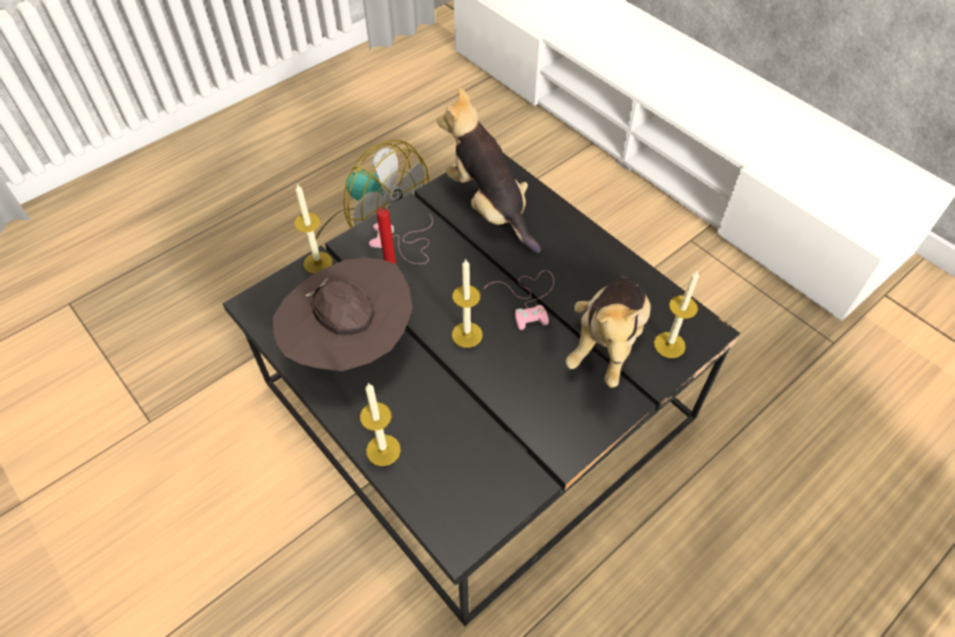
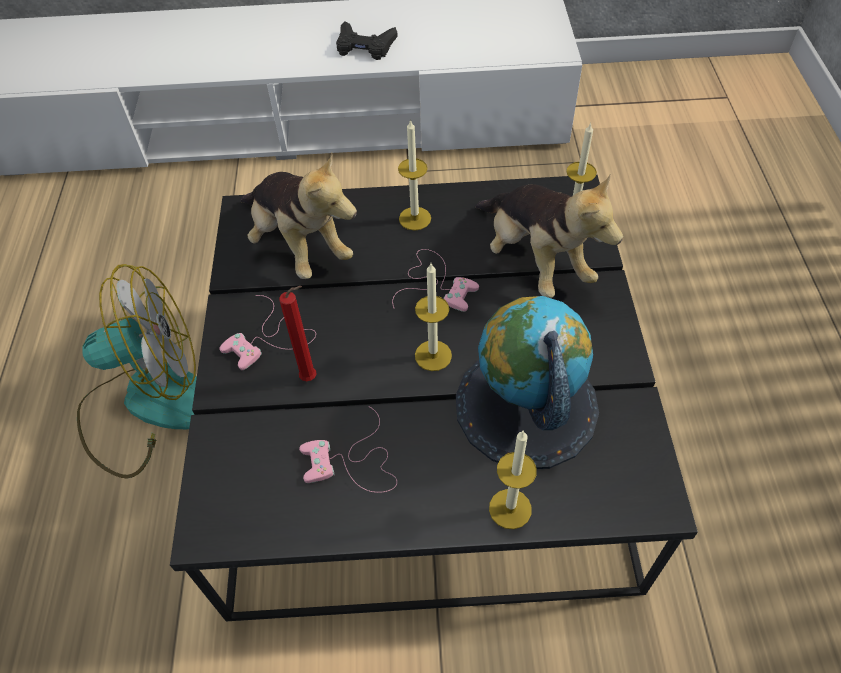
camera: 50 degrees left, 0 degrees up
brown hat [273,258,413,371] -> pink game controller [299,406,397,493]
candle [294,184,333,274] -> candle moved to [398,119,431,231]
plush toy [437,87,541,253] -> plush toy turned 135 degrees counterclockwise [240,153,357,279]
none -> black game controller [336,21,398,60]
none -> globe [456,296,599,469]

